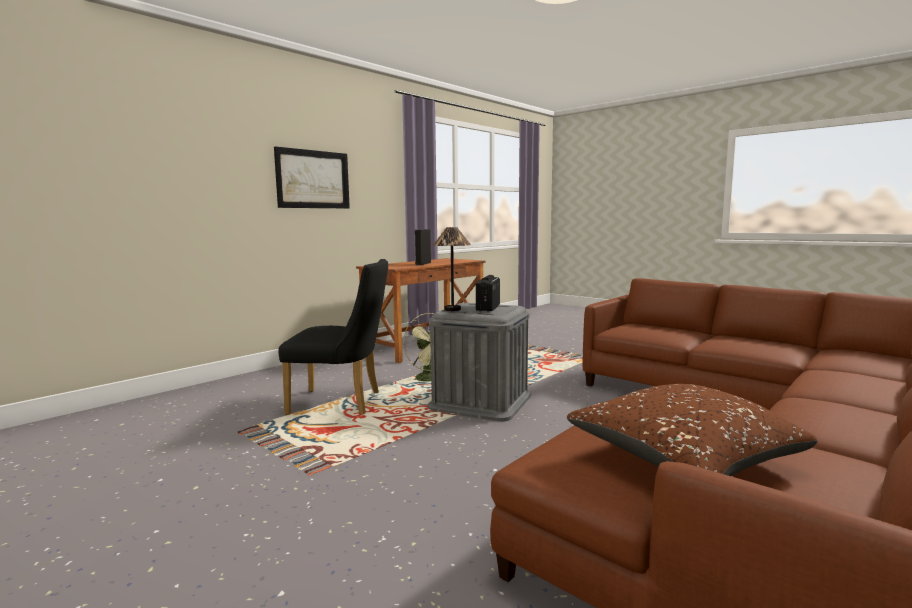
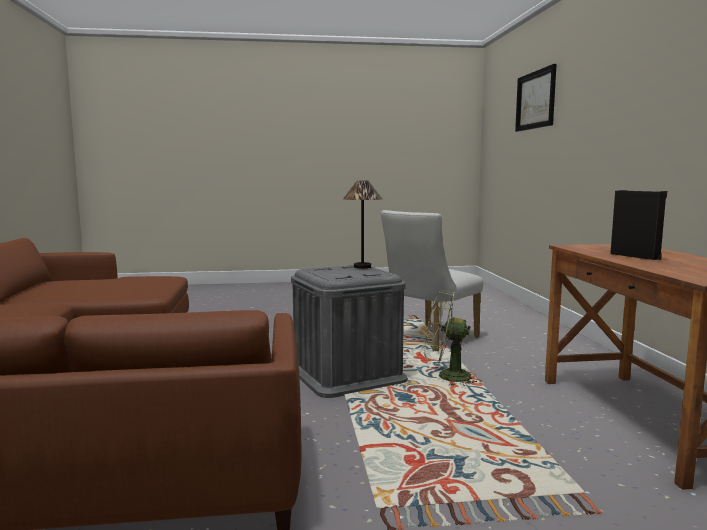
camera: 130 degrees right, 0 degrees up
picture [274,146,350,208] -> picture moved to [515,64,557,132]
black chair [278,259,388,415] -> white chair [381,210,483,351]
radio [475,275,500,311] -> none
brown pillow [567,384,818,476] -> none

